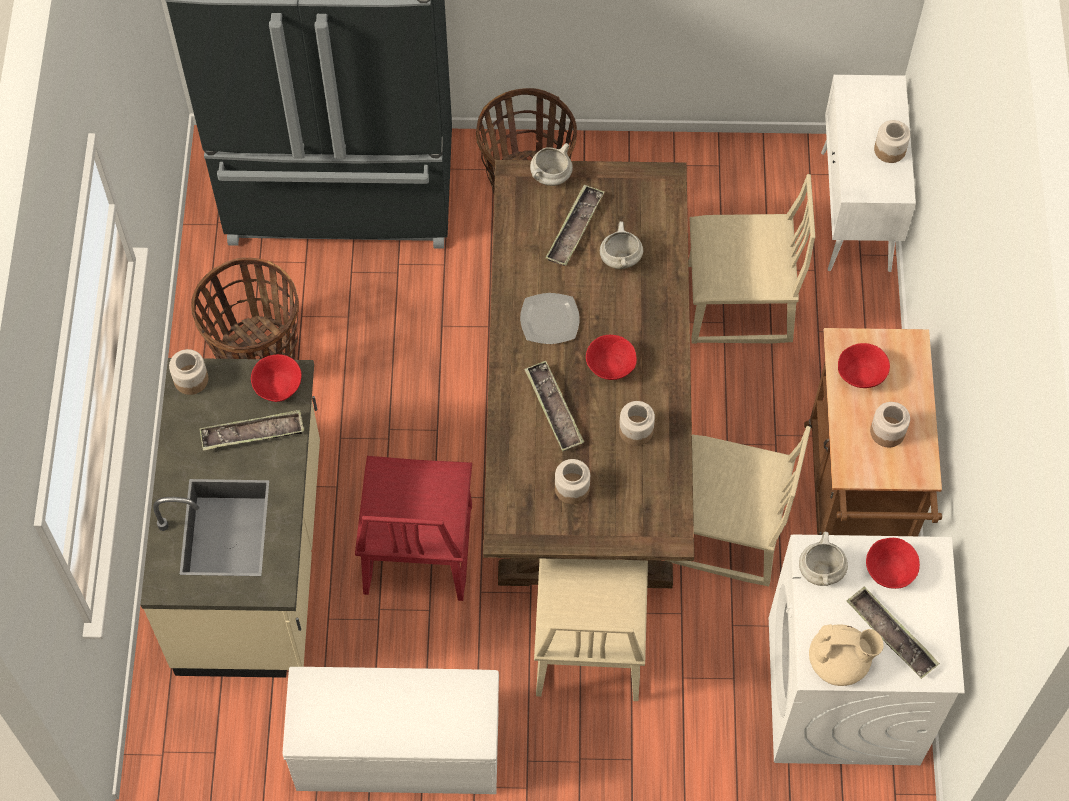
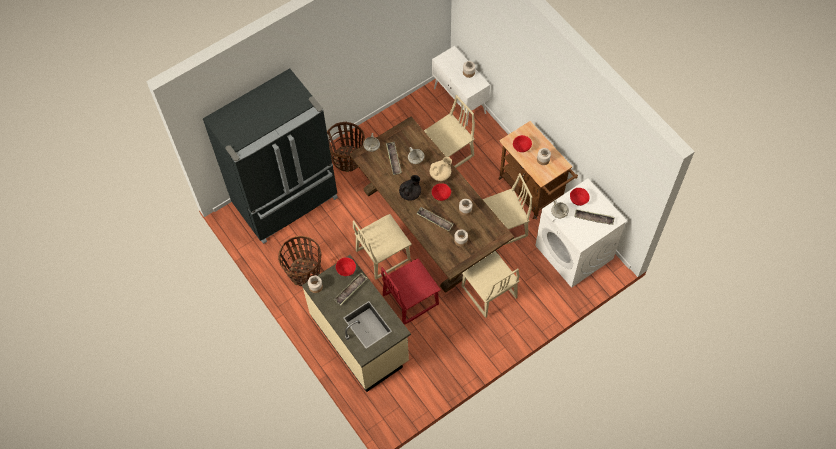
camera: 35 degrees left, 0 degrees up
white bench [283,667,499,794] -> none
red chair [355,456,472,601] -> red chair turned 90 degrees clockwise [381,258,441,325]
plate [520,293,580,344] -> black teapot [399,175,421,201]
beige teapot [809,624,884,686] -> beige teapot moved to [430,157,452,181]
none -> beige chair [353,214,412,279]

